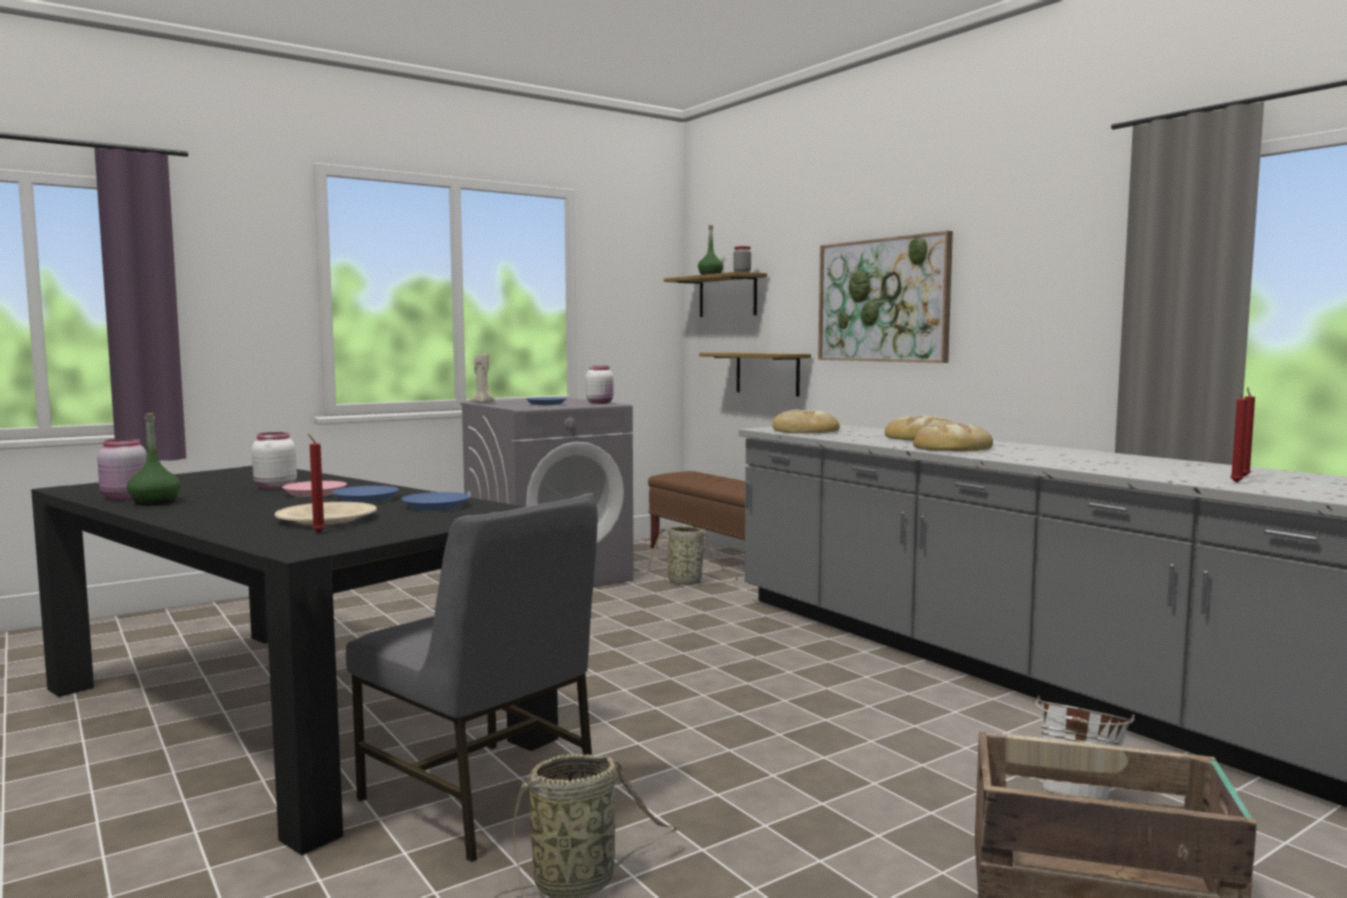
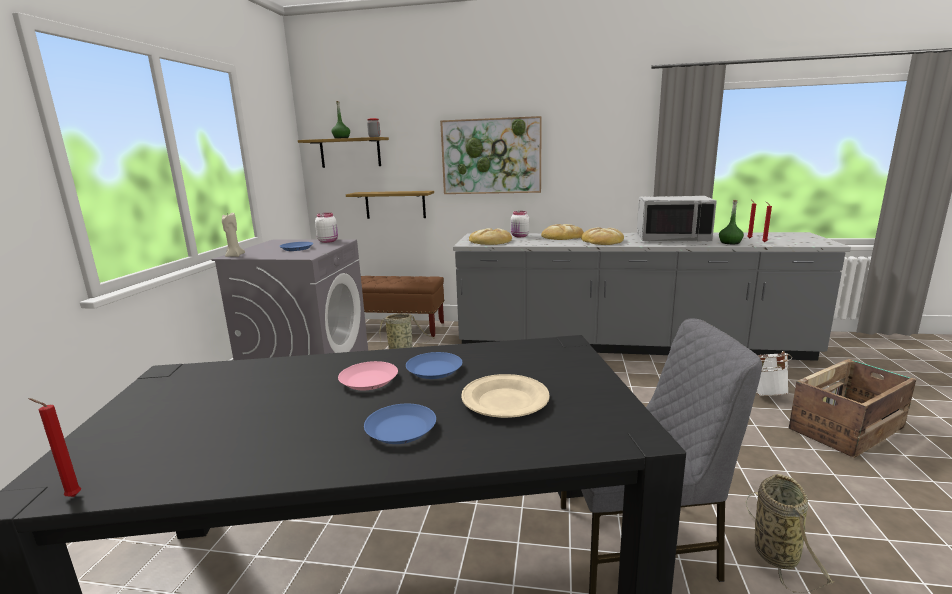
camera: 45 degrees left, 10 degrees up
pink jar [97,438,147,500] -> none
green bottle [127,413,181,505] -> green bottle moved to [719,200,744,244]
white jar [252,432,297,489] -> white jar moved to [511,211,529,237]
red candle [308,434,325,532] -> red candle moved to [28,398,81,497]
blue plate [402,492,470,510] -> blue plate moved to [364,404,436,444]
none -> grey microwave [637,196,717,241]

